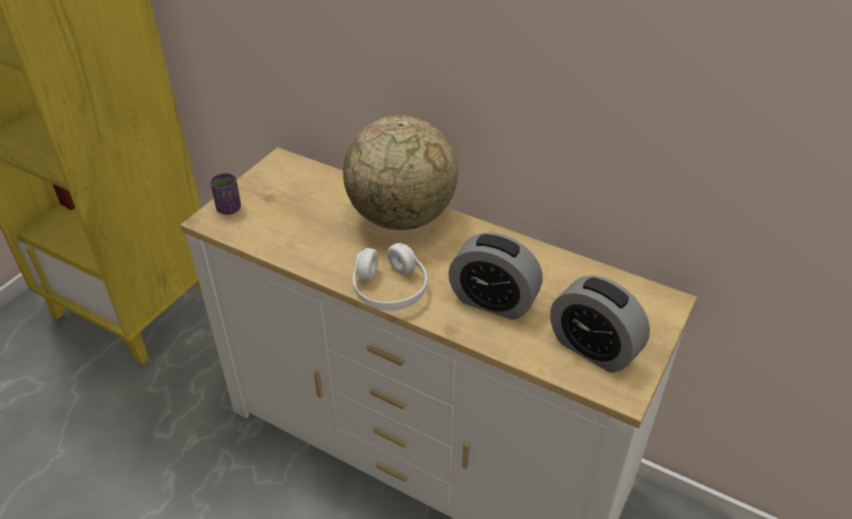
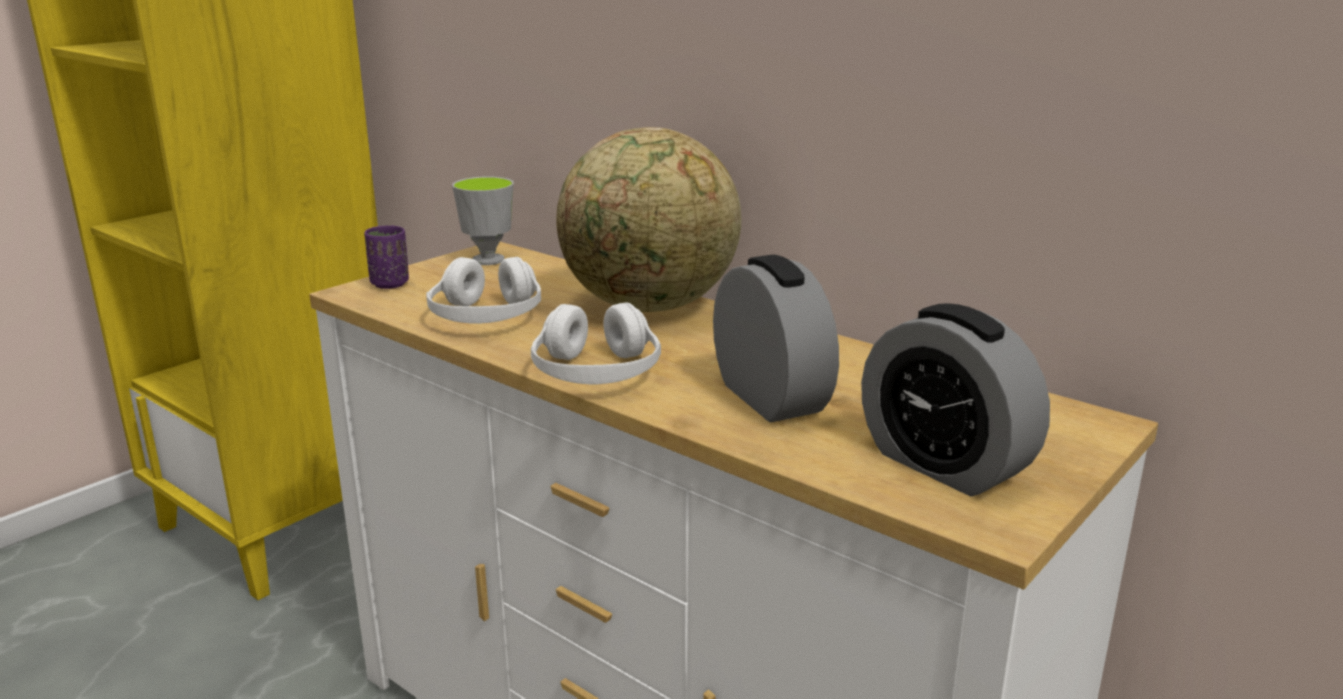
camera: 10 degrees right, 20 degrees down
alarm clock [448,232,543,320] -> alarm clock turned 150 degrees counterclockwise [713,255,839,422]
none -> white headphones [426,257,541,324]
none -> cup [452,176,514,265]

